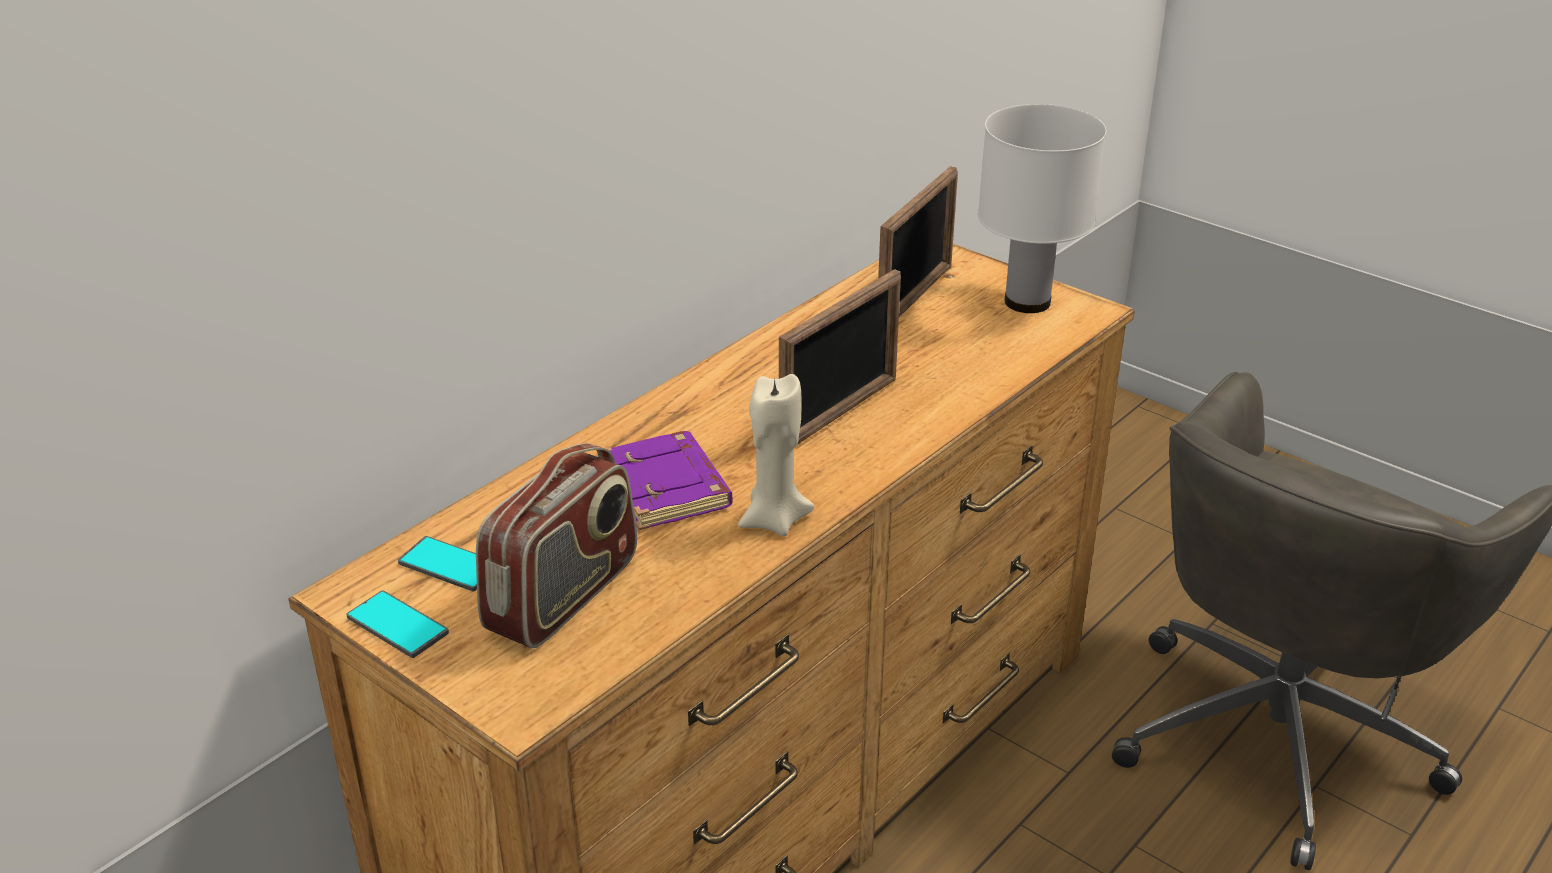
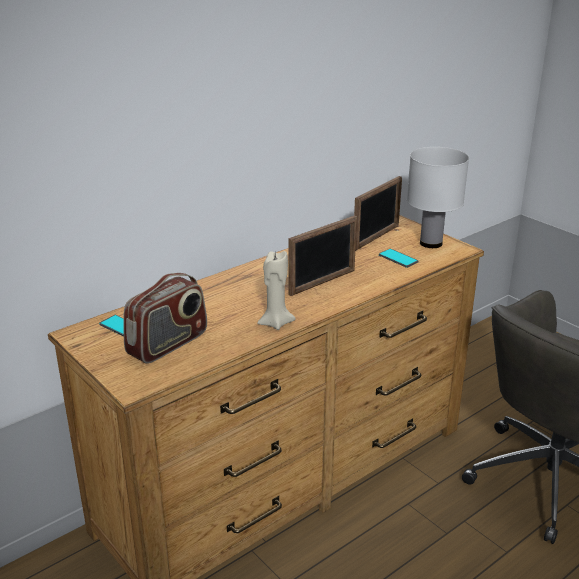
camera: 10 degrees right, 5 degrees down
phone [346,590,449,658] -> phone moved to [379,249,419,268]
purple book [606,431,732,530] -> none

